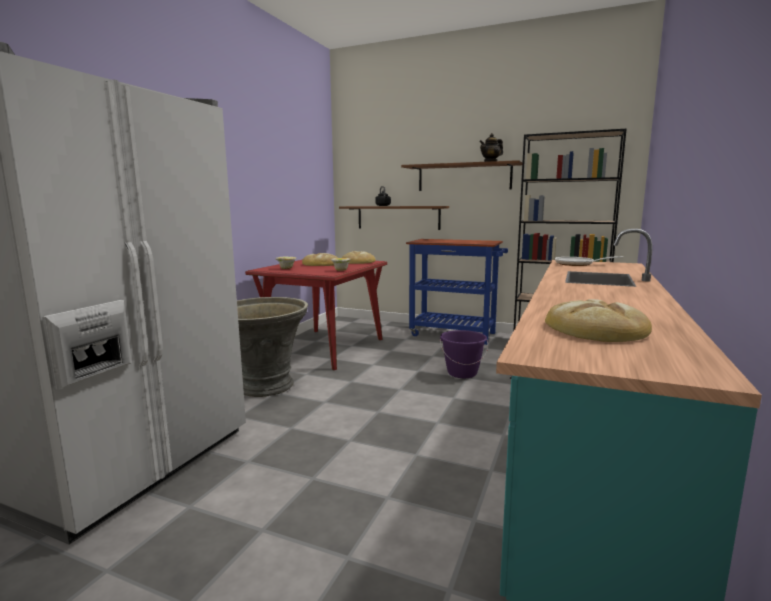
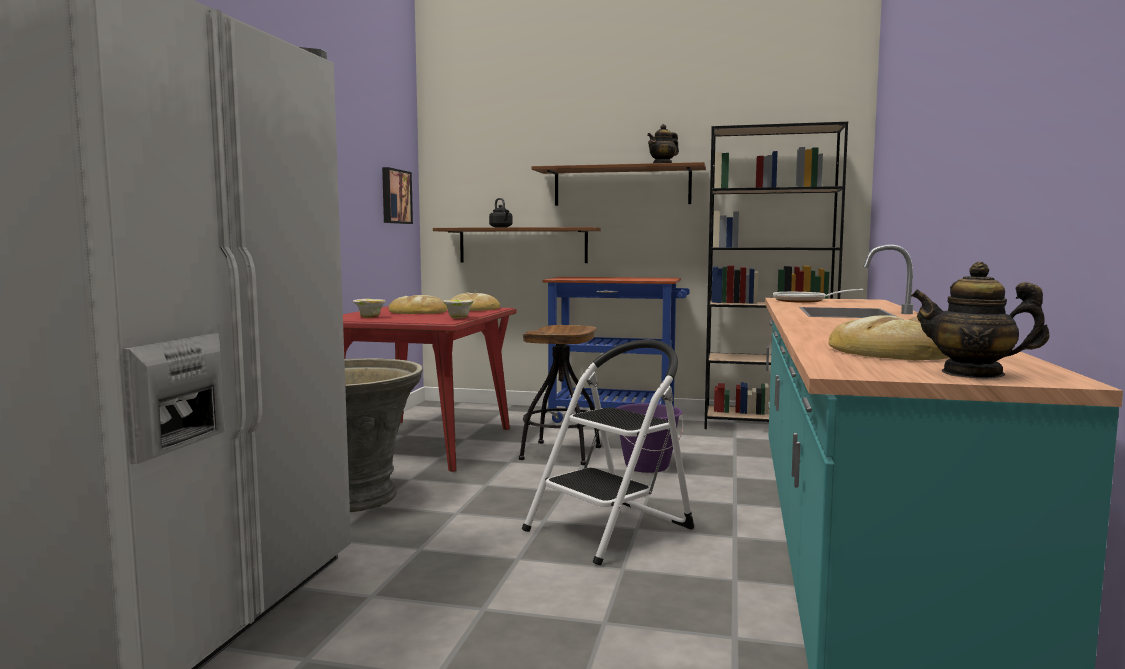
camera: 10 degrees left, 5 degrees down
none -> picture [382,167,413,224]
none -> brown stool [519,325,601,465]
none -> step ladder [522,339,694,565]
none -> teapot [911,262,1050,379]

